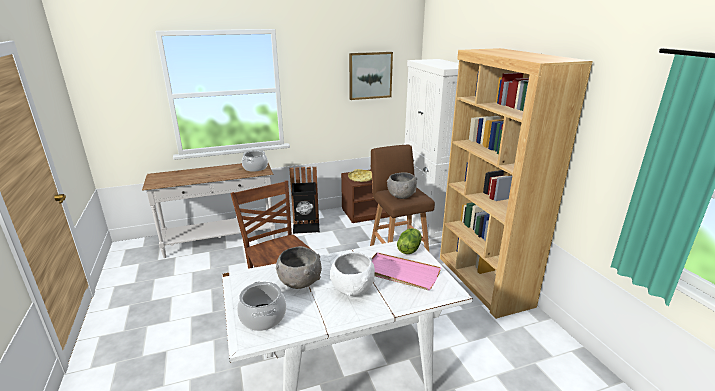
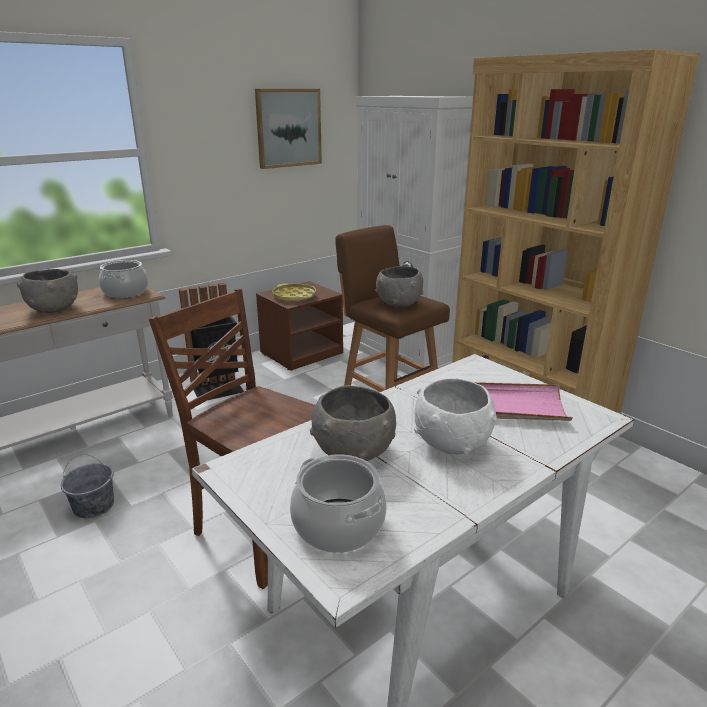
camera: 20 degrees left, 0 degrees up
lettuce [397,228,421,254] -> none
none -> grey bowl [17,269,78,313]
none -> grey bucket [61,454,114,518]

